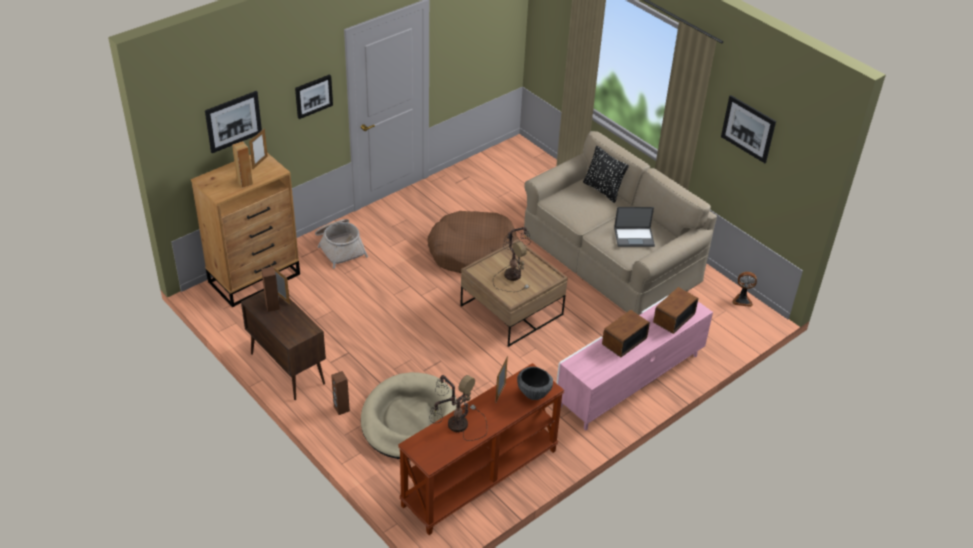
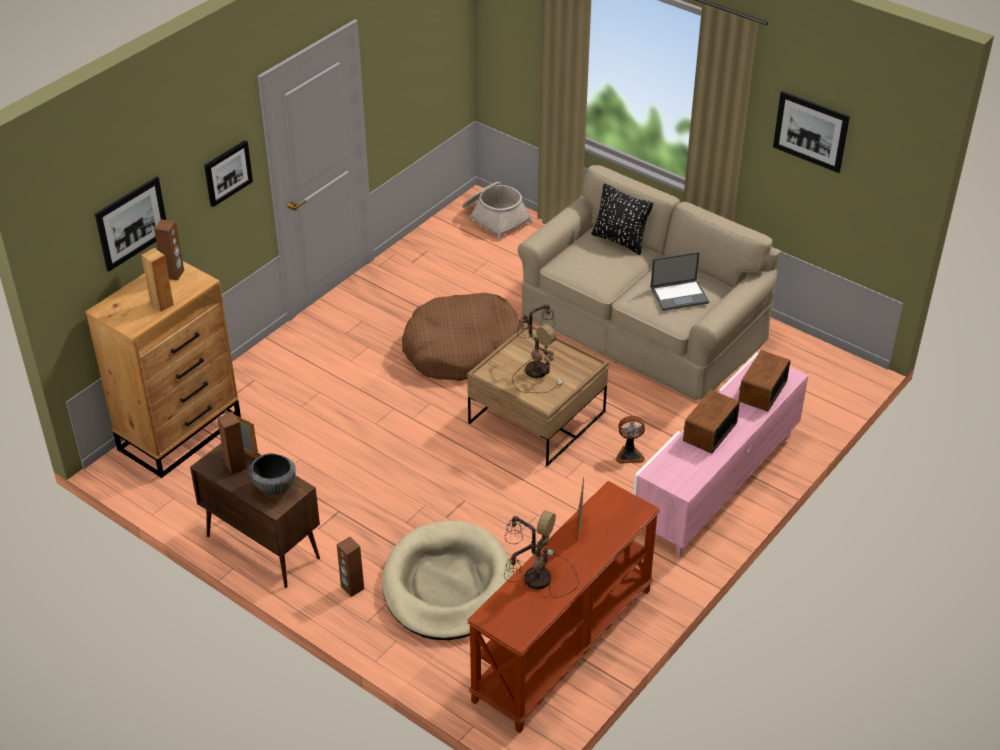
camera: 10 degrees left, 0 degrees up
picture frame [249,128,268,169] -> brown speaker [154,219,184,281]
basket [315,219,368,269] -> basket moved to [462,182,533,241]
bowl [517,367,553,400] -> bowl moved to [248,453,295,496]
fan [732,272,757,307] -> fan moved to [616,416,645,464]

